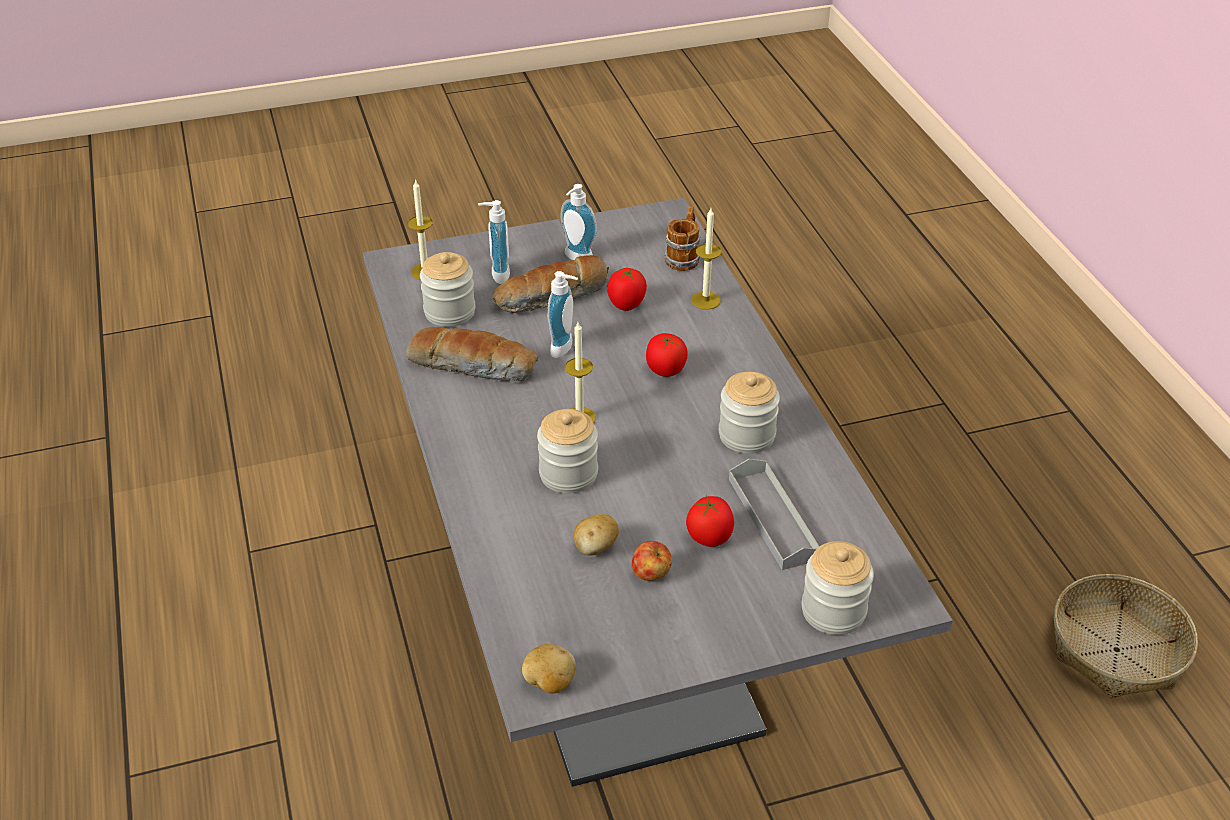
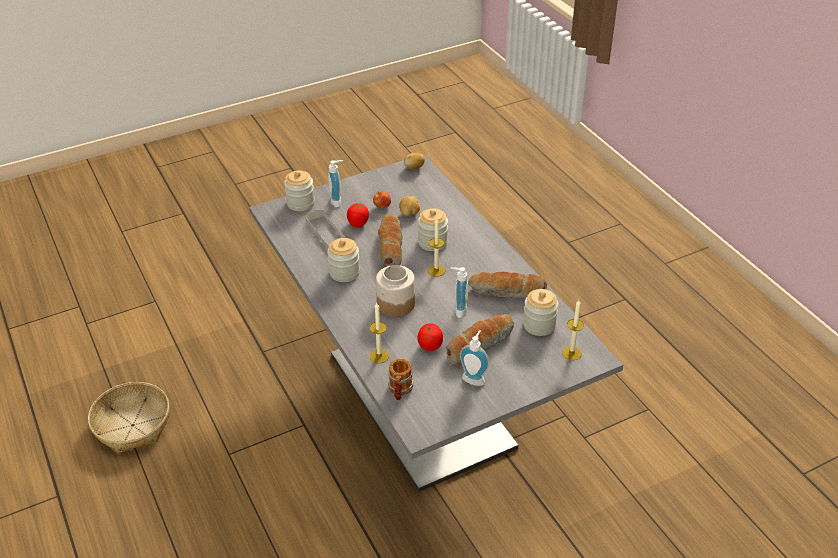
camera: 170 degrees right, 0 degrees up
soap dispenser [478,200,510,284] -> soap dispenser moved to [328,160,343,207]
tomato [646,333,688,377] -> jar [376,265,415,317]
none -> bread [378,214,403,266]

